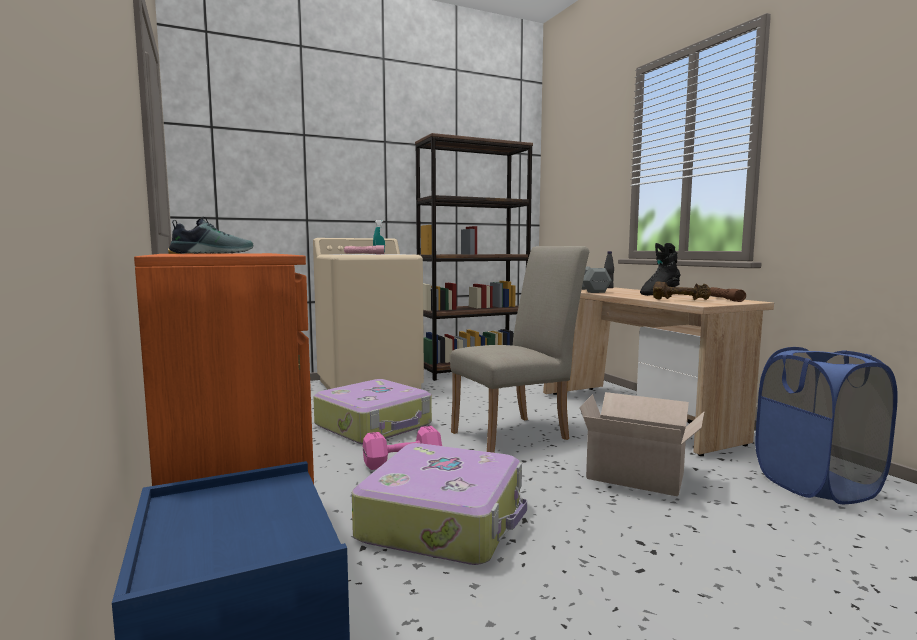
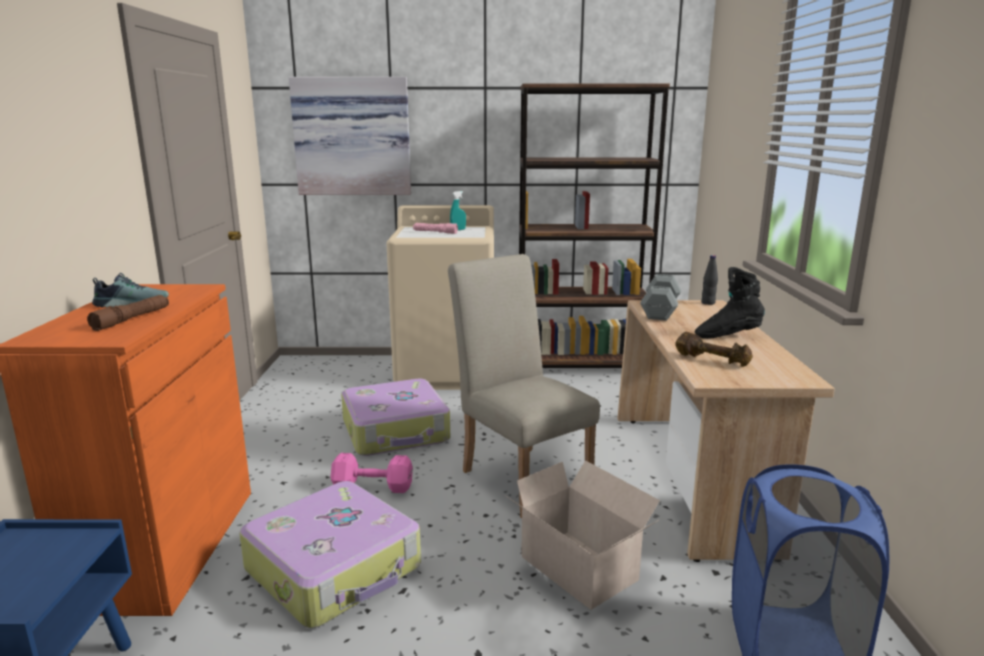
camera: 25 degrees right, 10 degrees up
beige chair [450,246,589,453] -> beige chair turned 120 degrees counterclockwise [448,254,600,518]
brown flashlight [710,287,746,302] -> brown flashlight moved to [87,295,169,331]
none -> picture [289,77,411,195]

